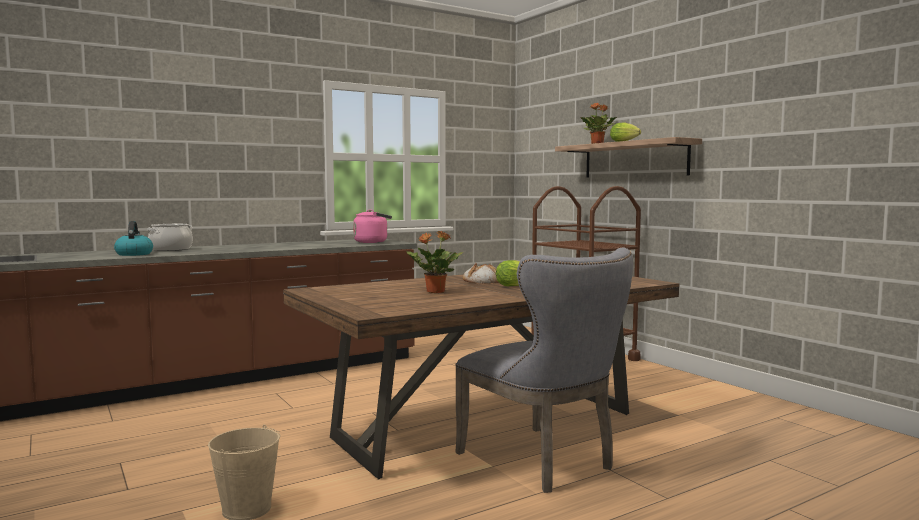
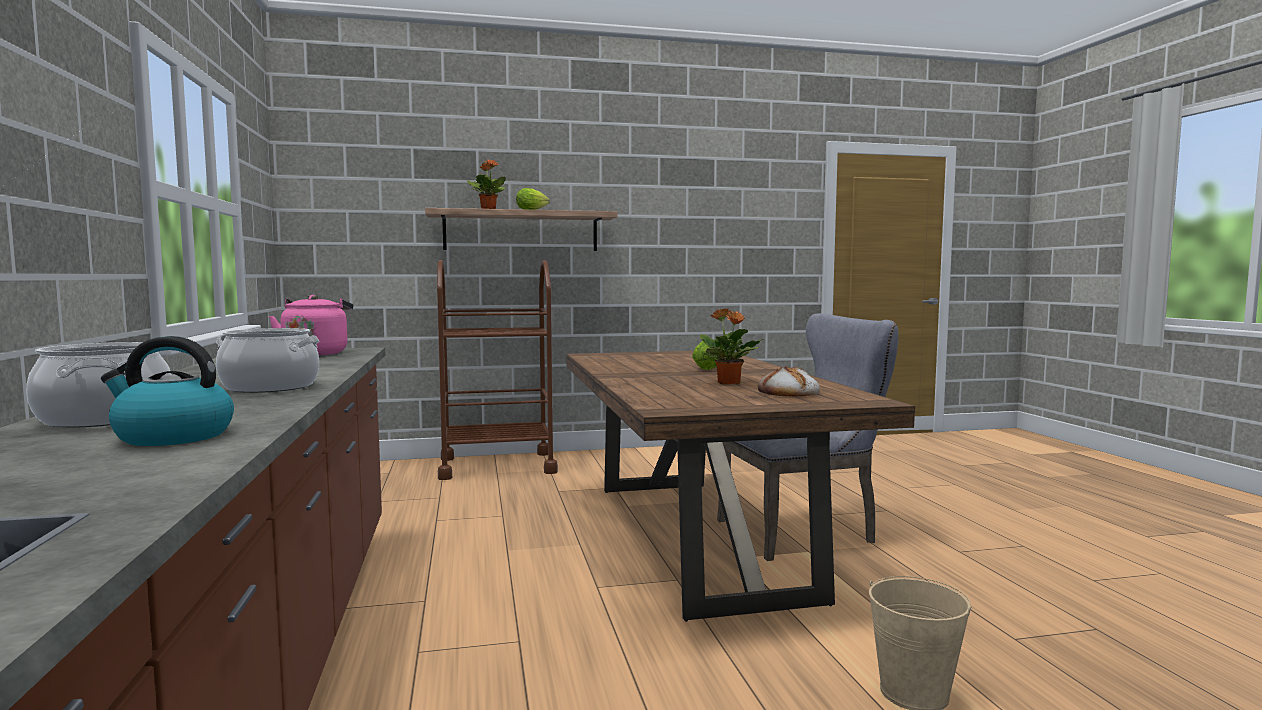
camera: 70 degrees left, 0 degrees up
bread [463,263,499,284] -> bread moved to [758,367,820,397]
none -> cooking pot [216,328,319,393]

